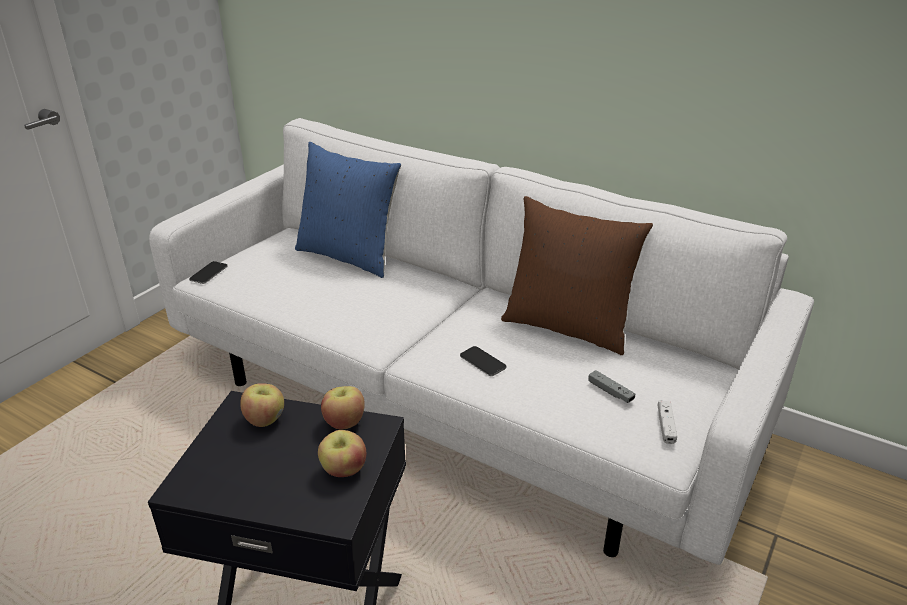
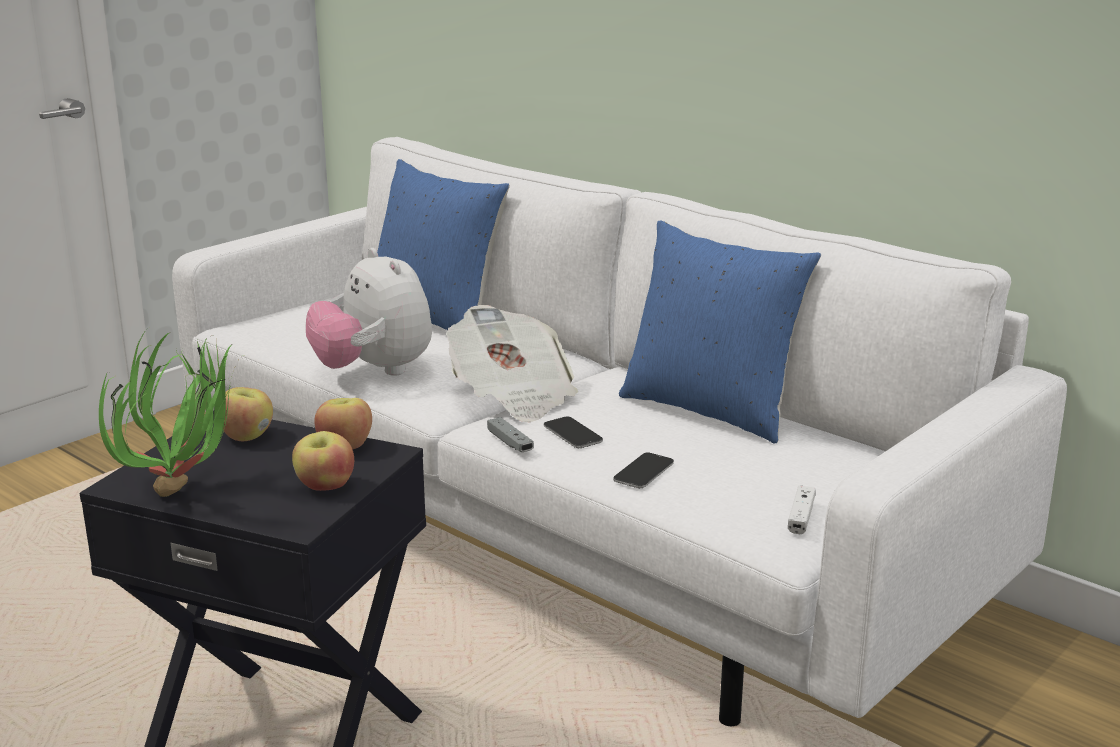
camera: 10 degrees right, 10 degrees down
phone [189,261,228,284] -> phone moved to [613,452,674,488]
brown pillow [501,196,653,355] -> blue pillow [619,220,821,444]
grey game controller [588,370,636,403] -> grey game controller moved to [487,417,534,452]
none -> potted plant [99,330,240,497]
none -> plush toy [306,248,432,376]
none -> newspaper [446,305,578,423]

